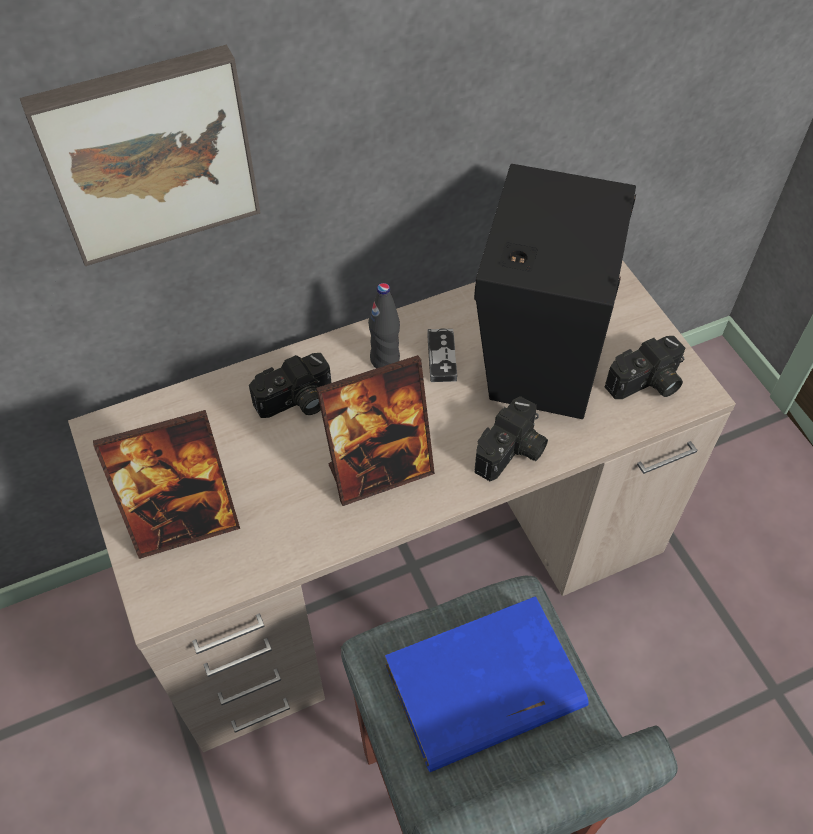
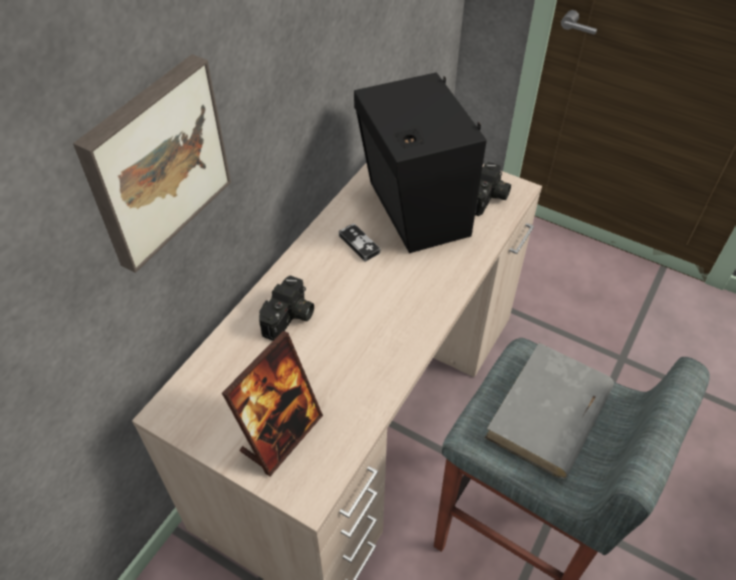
camera: 35 degrees left, 5 degrees down
picture frame [316,355,435,506] -> none
black bottle [368,283,400,368] -> none
blue book [384,596,589,772] -> grey book [485,343,614,479]
camera [475,396,548,481] -> none

